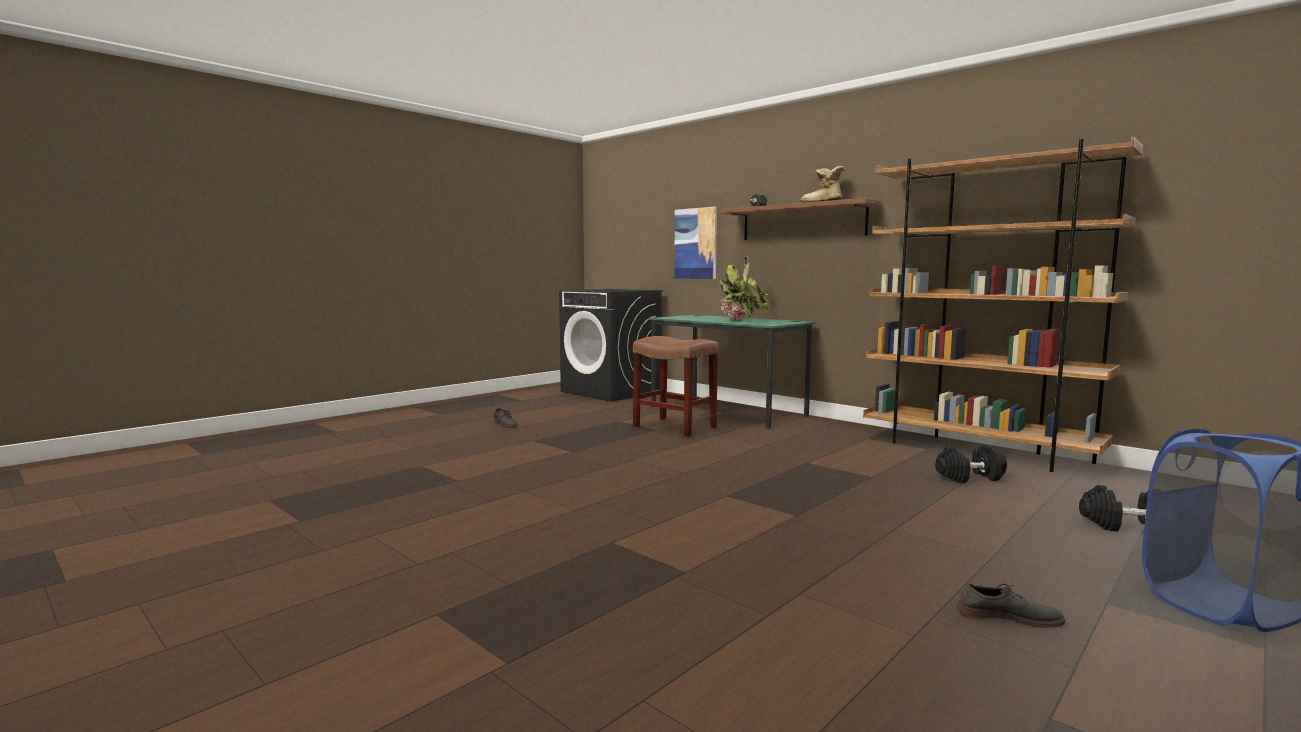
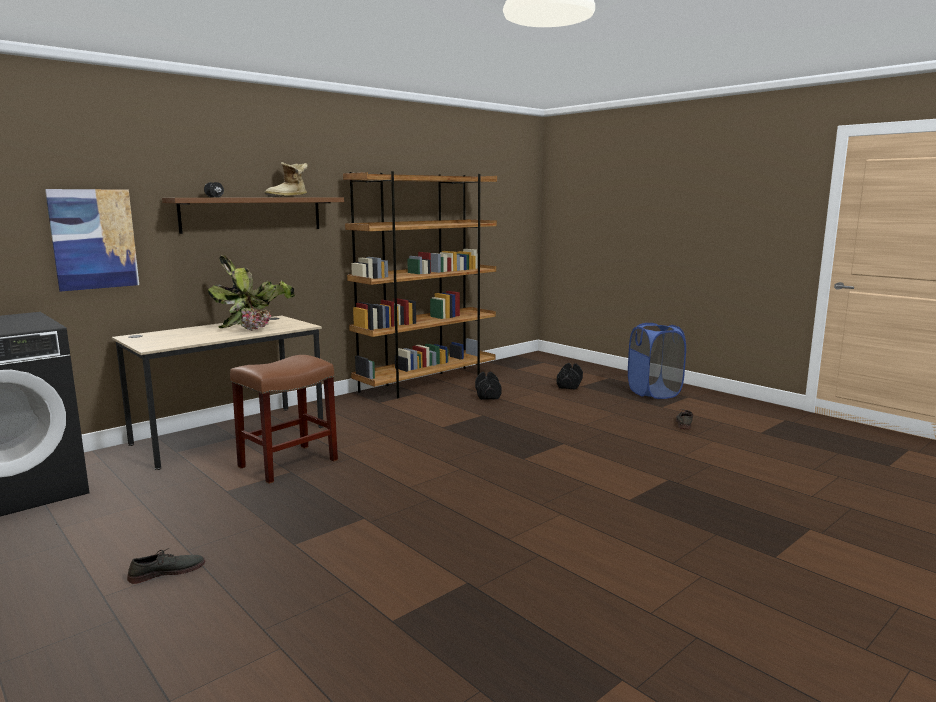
camera: 85 degrees left, 5 degrees up
green desk [649,315,815,429] -> beige desk [112,316,324,470]

